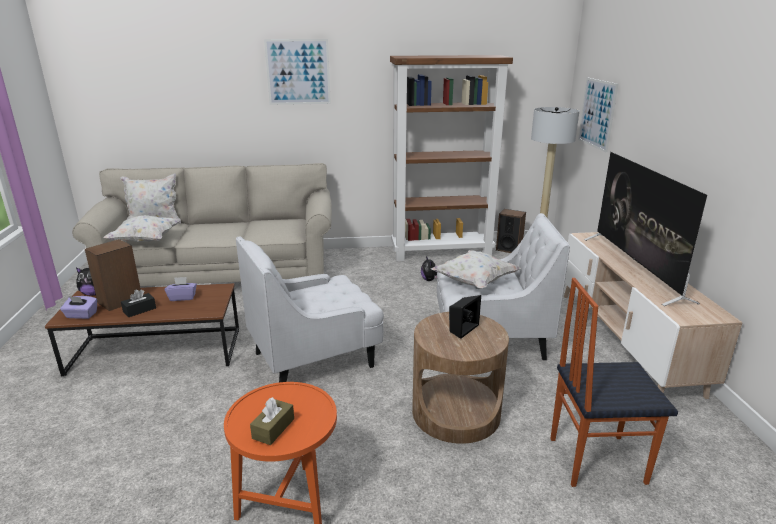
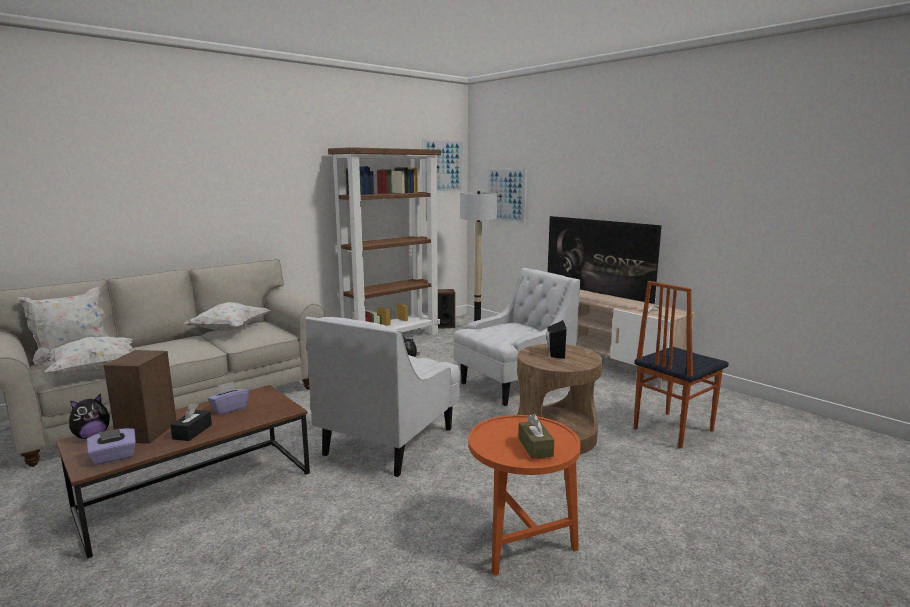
camera: 35 degrees left, 10 degrees down
picture [264,39,331,105] -> picture moved to [422,139,463,193]
white pillow [431,250,521,289] -> white pillow moved to [184,302,271,331]

